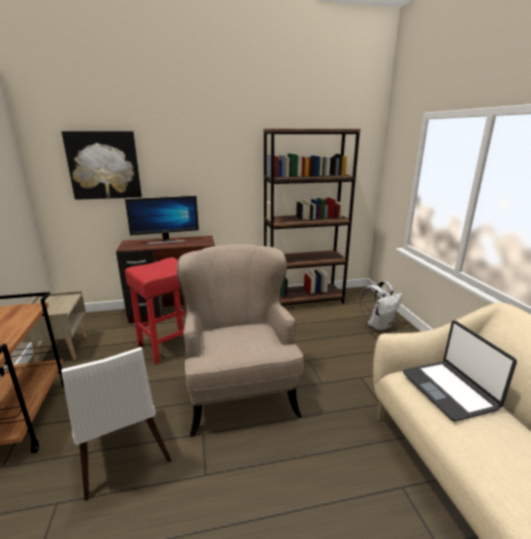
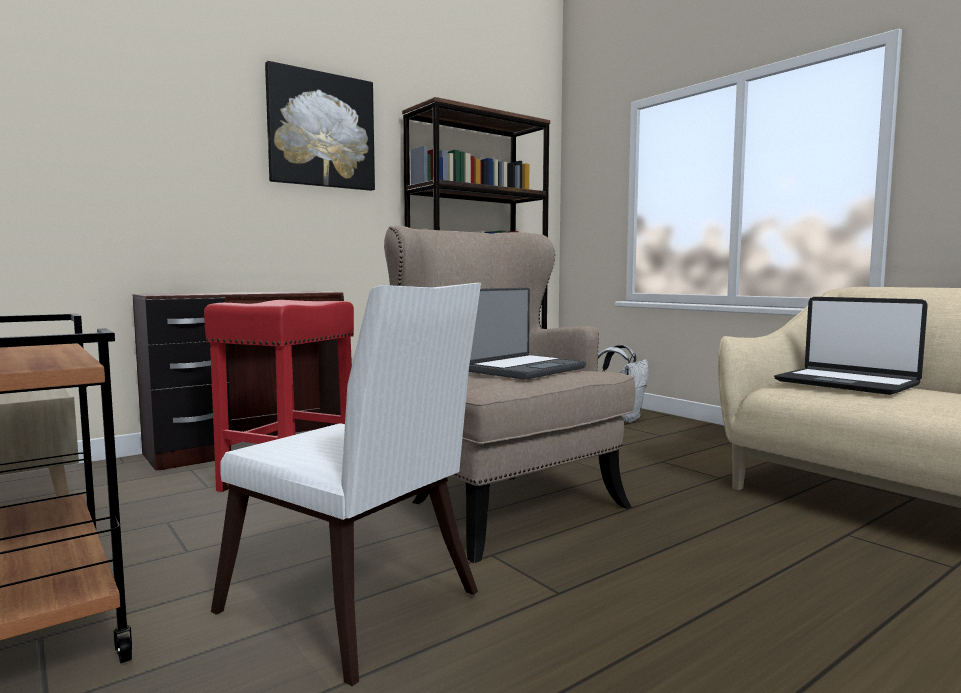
camera: 25 degrees left, 15 degrees down
picture [62,131,142,200] -> picture moved to [265,61,375,191]
monitor [125,195,199,244] -> none
none -> laptop [469,288,586,380]

